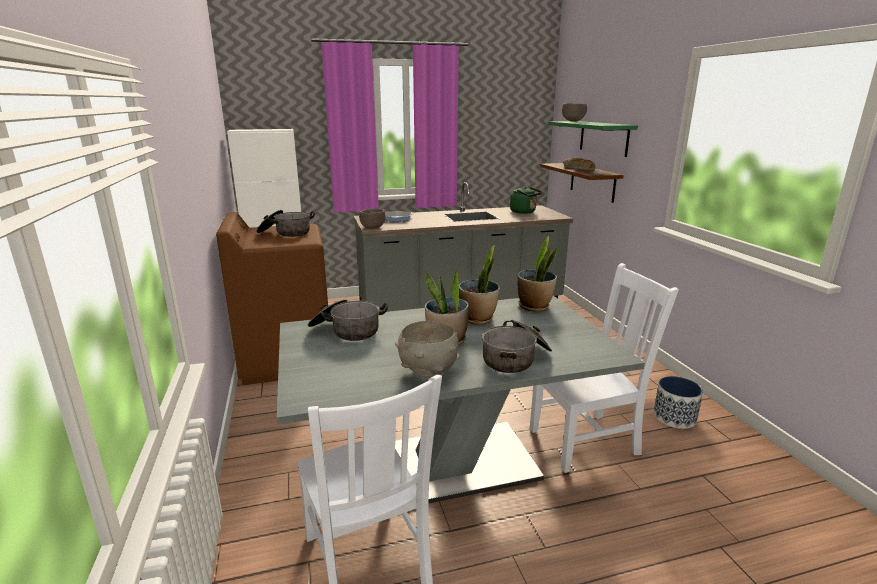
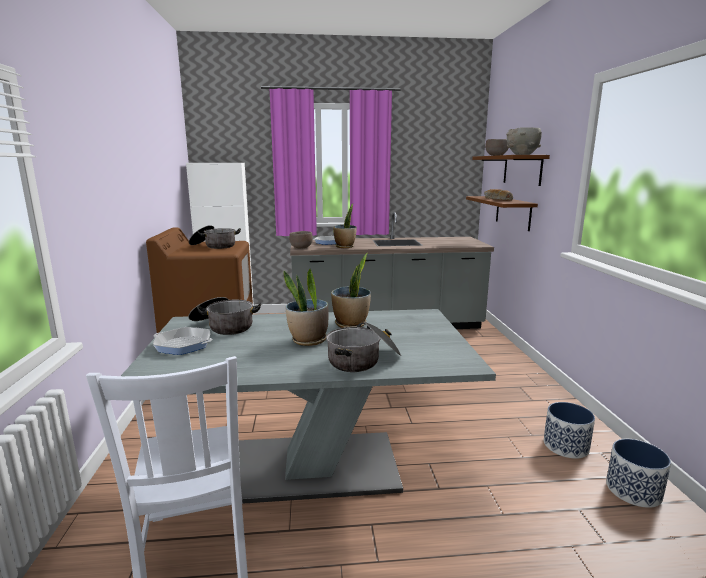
camera: 10 degrees right, 5 degrees down
grey bowl [395,321,460,378] -> grey bowl moved to [506,128,542,155]
green kettle [510,187,542,214] -> none
potted plant [517,236,557,312] -> potted plant moved to [333,204,357,248]
white chair [530,263,679,473] -> none
green shelf [548,121,638,157] -> brown shelf [472,155,550,186]
none -> frying pan [153,327,213,355]
none -> planter [606,439,671,508]

